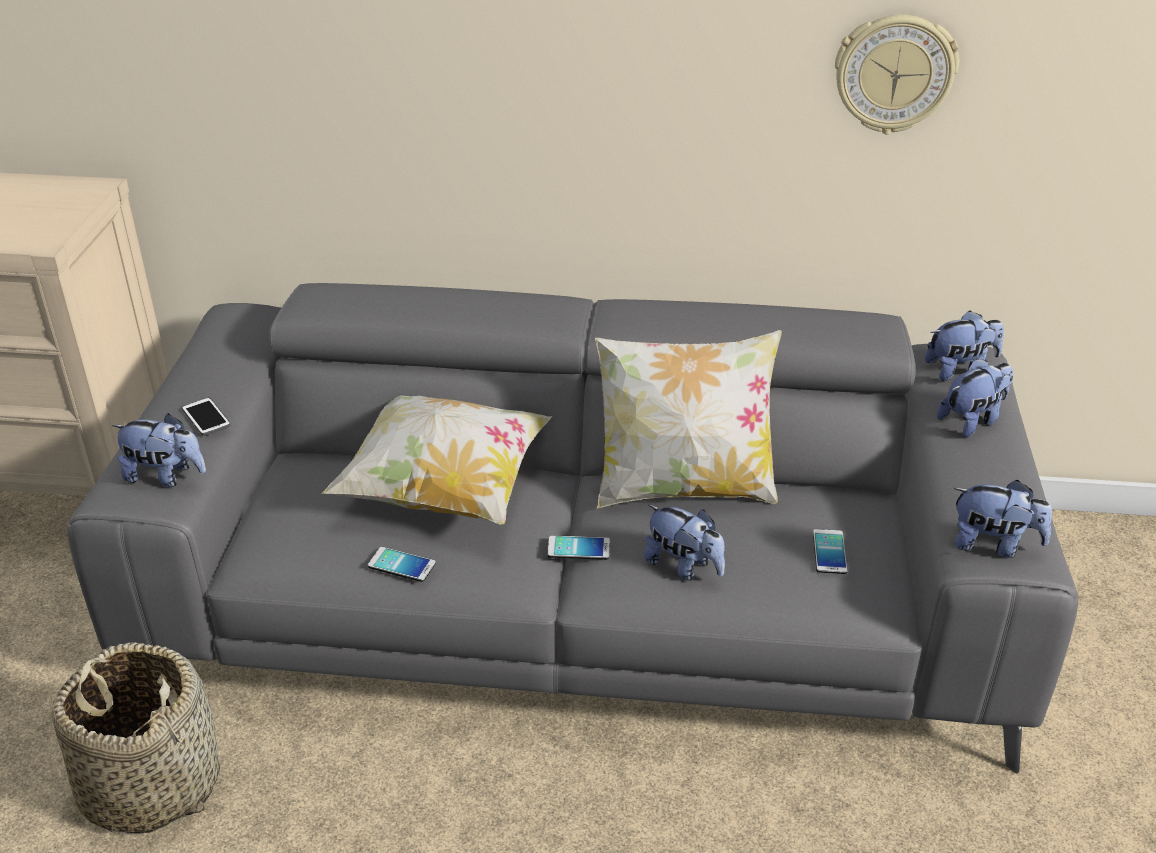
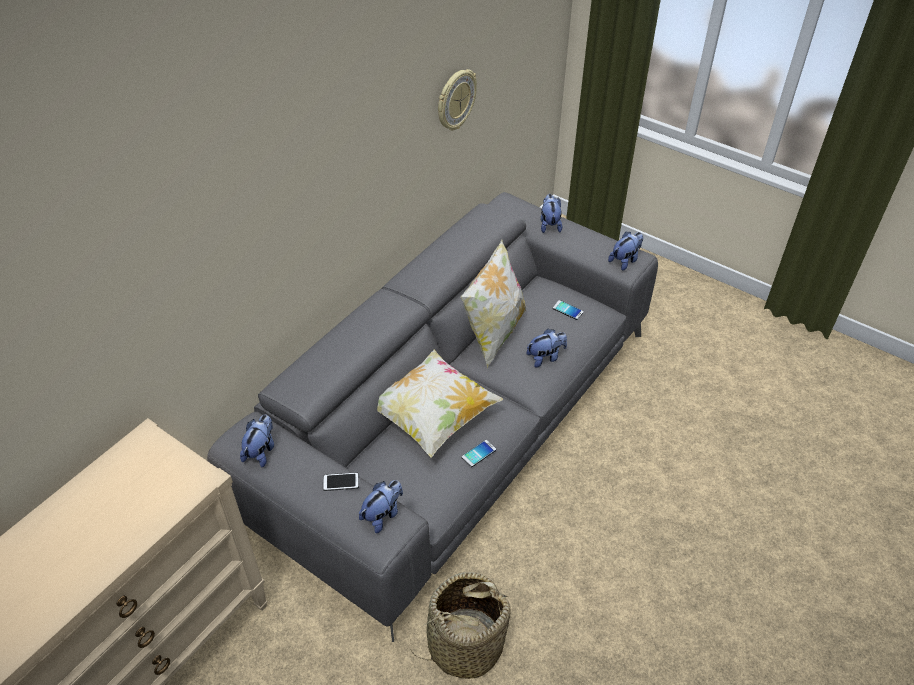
camera: 60 degrees left, 10 degrees up
phone [547,535,610,560] -> none
plush toy [924,311,1004,381] -> plush toy moved to [240,415,274,467]

